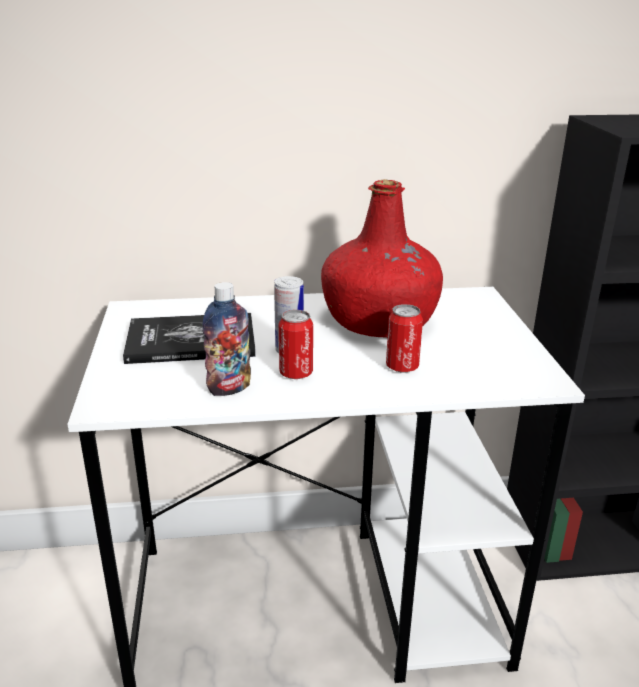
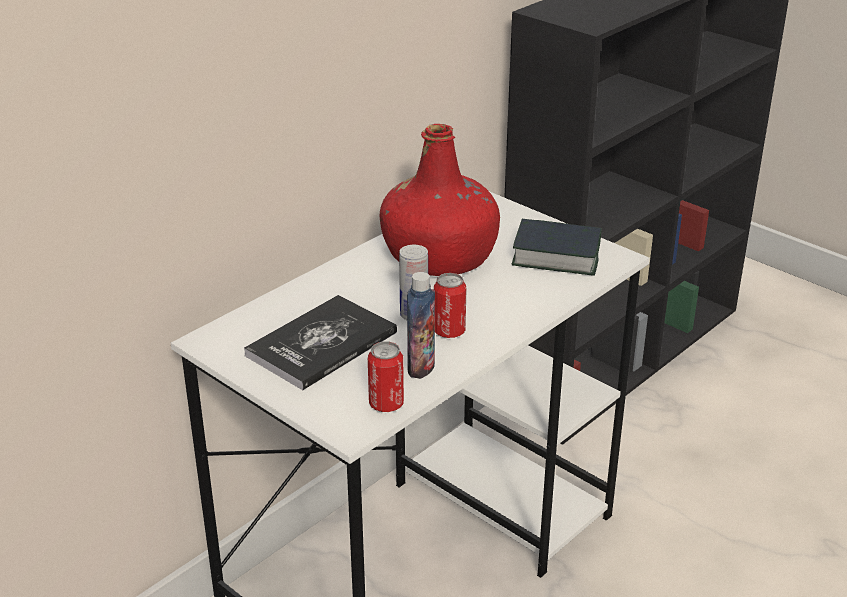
camera: 40 degrees left, 5 degrees up
can [386,304,423,373] -> can moved to [368,341,404,412]
none -> book [512,219,602,276]

